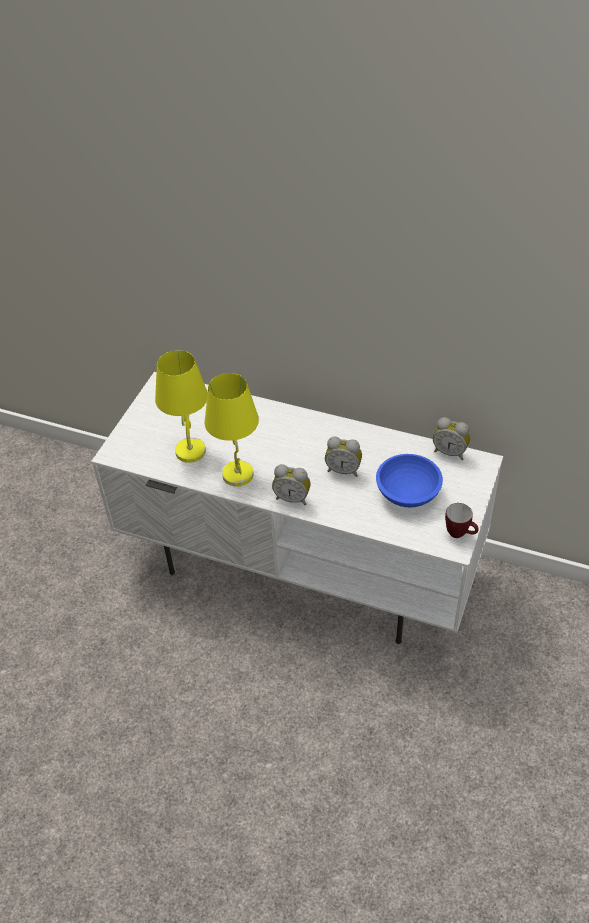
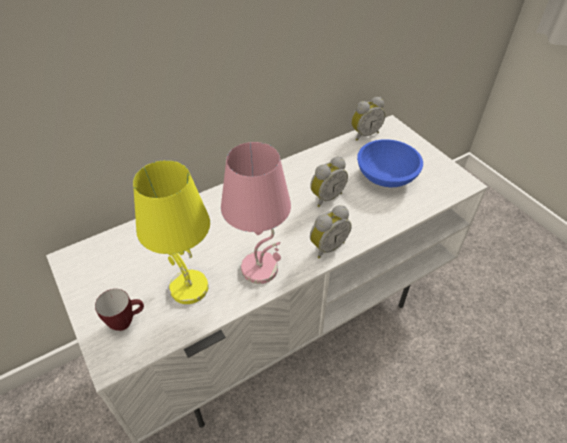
camera: 55 degrees left, 0 degrees up
yellow table lamp [205,373,259,487] -> pink table lamp [221,142,291,284]
mug [445,503,479,538] -> mug moved to [95,289,144,331]

